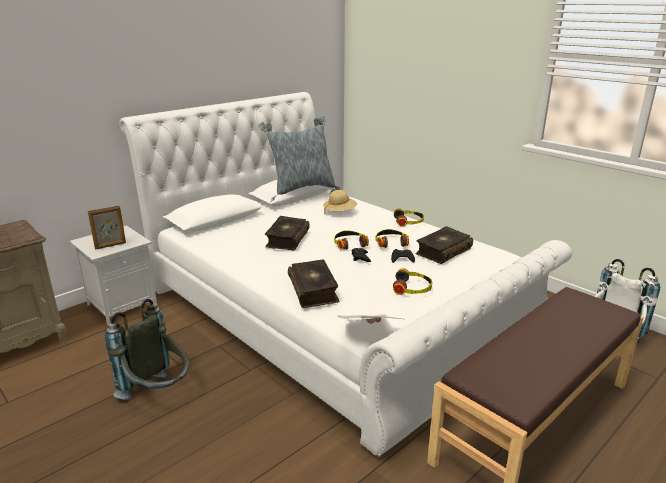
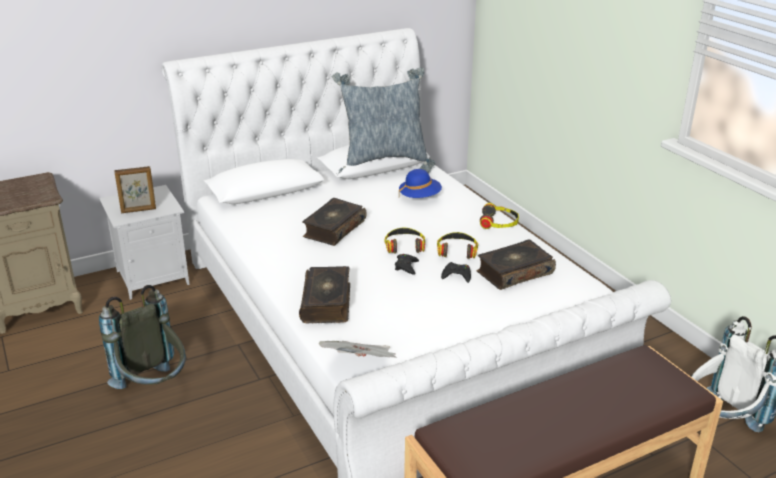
camera: 15 degrees right, 5 degrees up
beige hat [323,190,357,214] -> blue hat [399,169,442,198]
headphones [393,268,432,295] -> none

